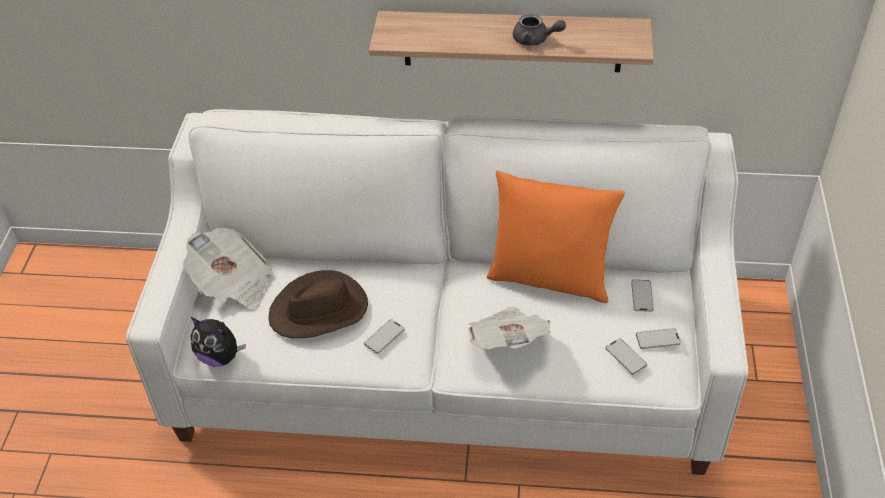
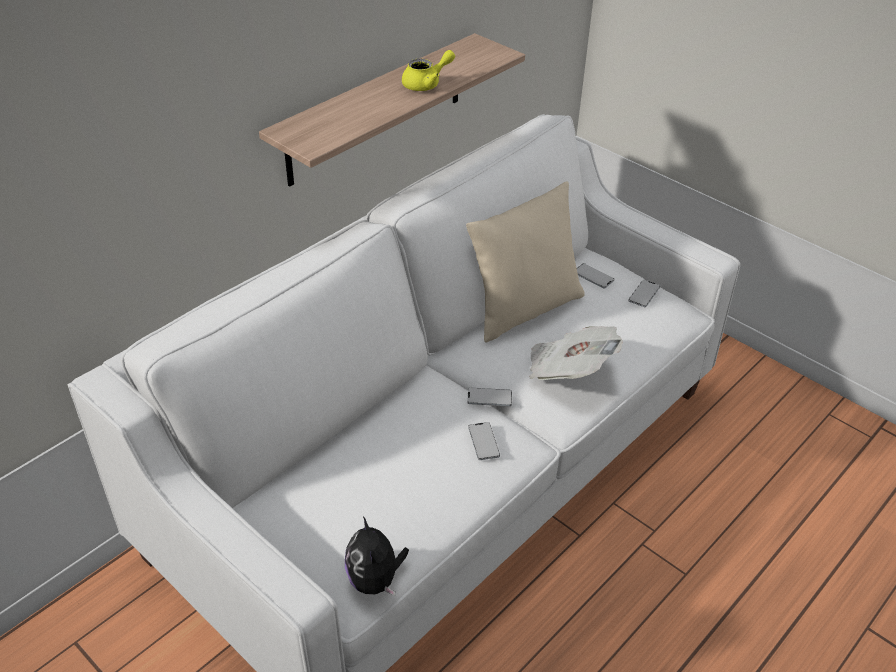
camera: 55 degrees left, 5 degrees down
newspaper [183,228,272,308] -> none
plush toy [190,317,246,367] -> plush toy turned 105 degrees clockwise [345,517,409,596]
brown hat [268,270,368,338] -> none
orange pillow [487,171,625,303] -> beige pillow [466,181,585,343]
grey teapot [513,14,566,46] -> yellow teapot [402,50,455,91]
phone [605,338,647,375] -> phone moved to [467,388,512,406]

